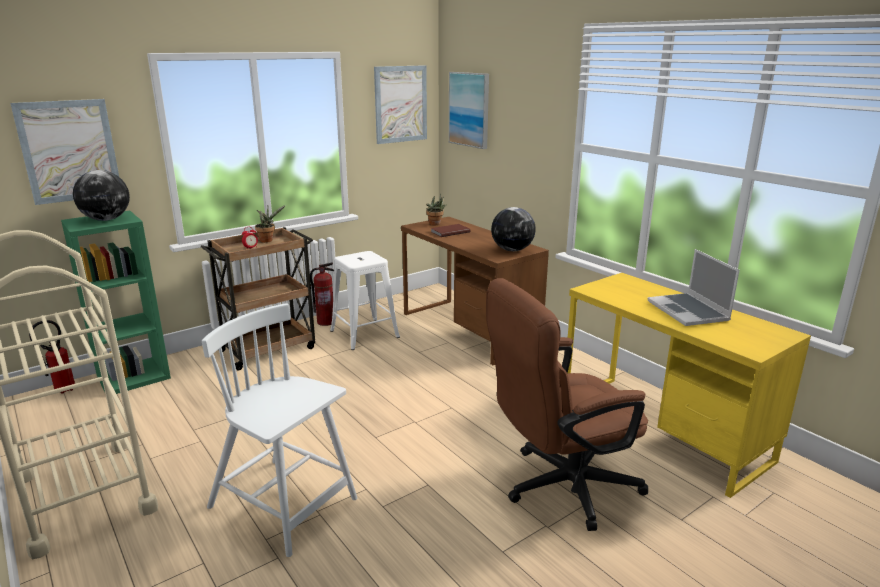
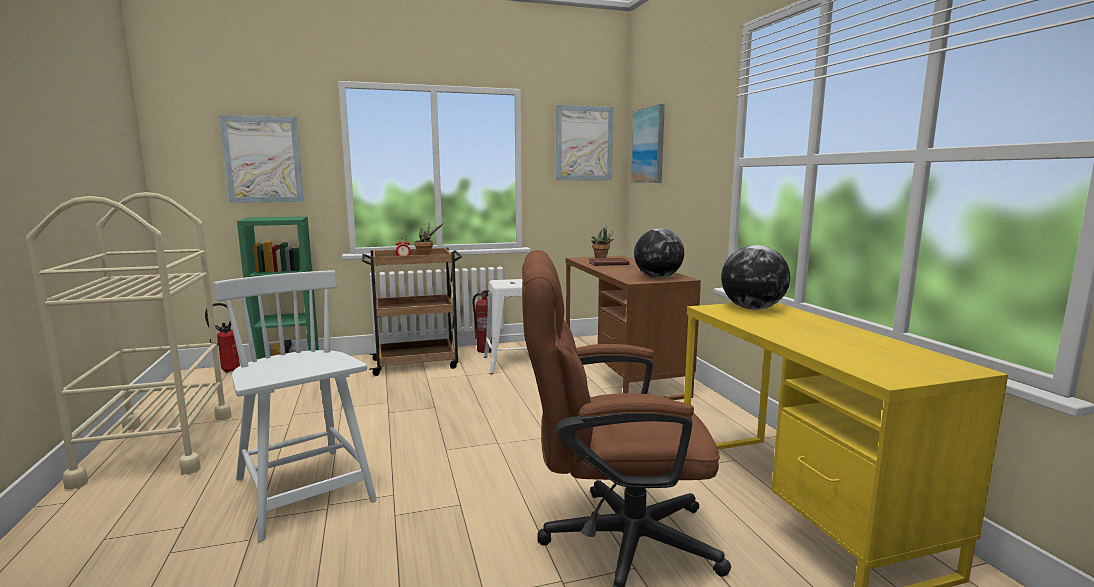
camera: 20 degrees right, 10 degrees down
globe [73,170,130,221] -> globe moved to [721,245,790,310]
laptop [647,249,740,326] -> none

